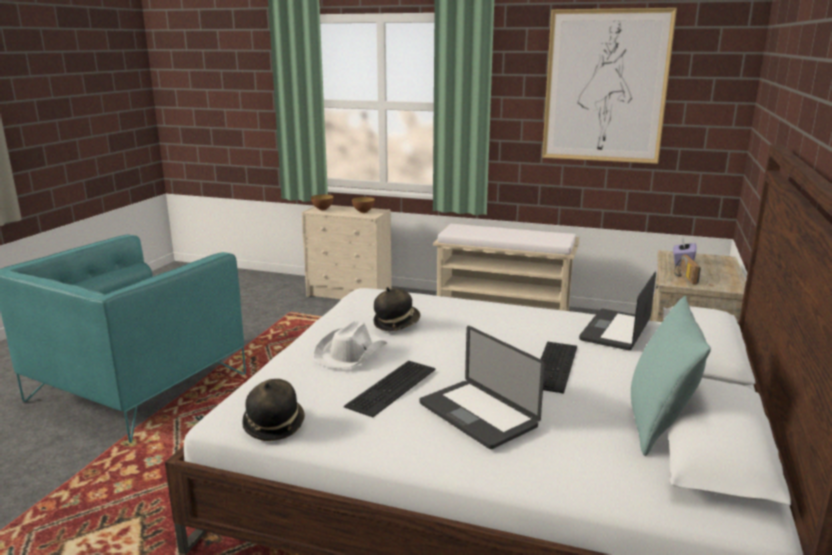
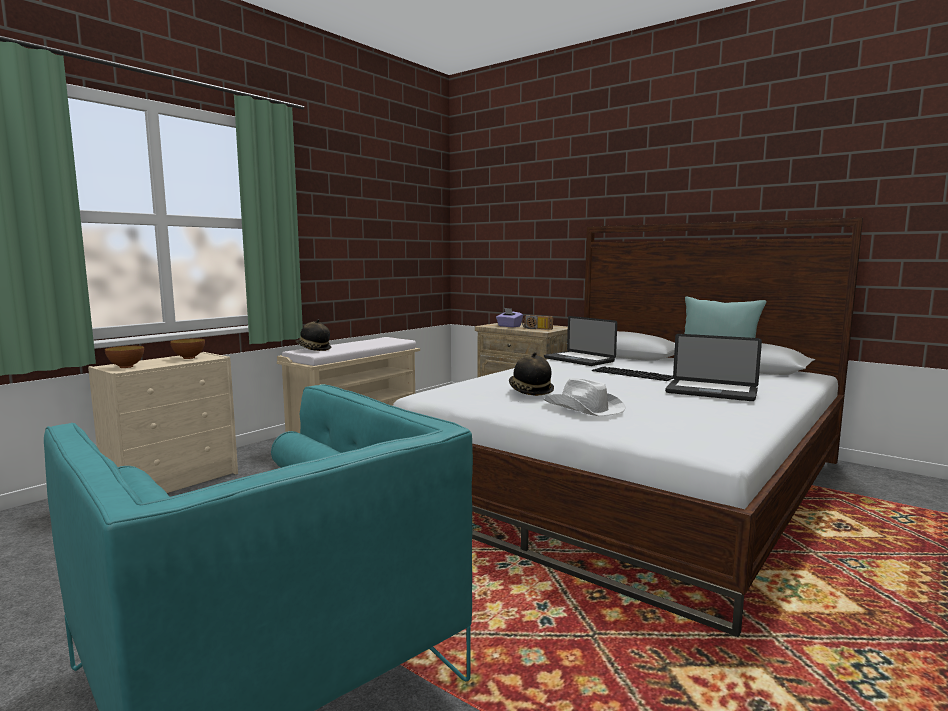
camera: 70 degrees left, 10 degrees down
hat [242,379,305,441] -> hat moved to [295,319,331,351]
keyboard [344,361,436,417] -> none
laptop [420,326,545,449] -> laptop turned 45 degrees clockwise [665,334,762,401]
picture [542,8,677,164] -> none

